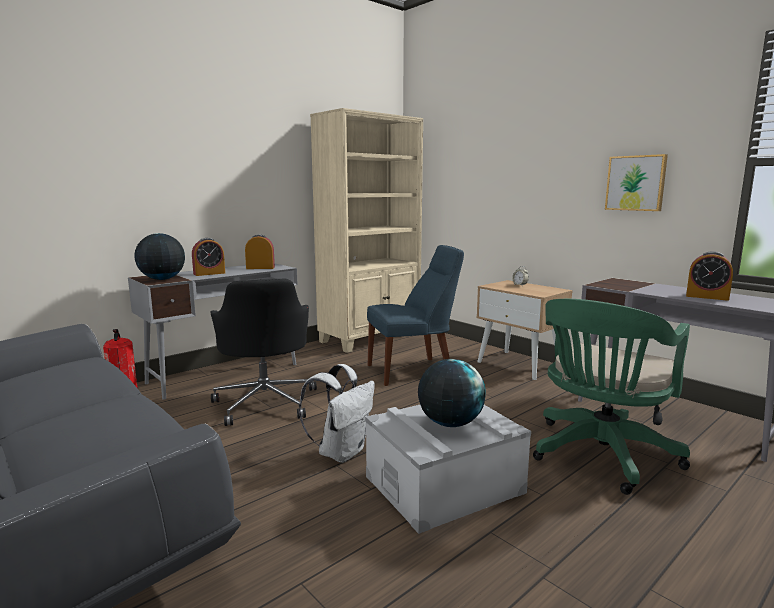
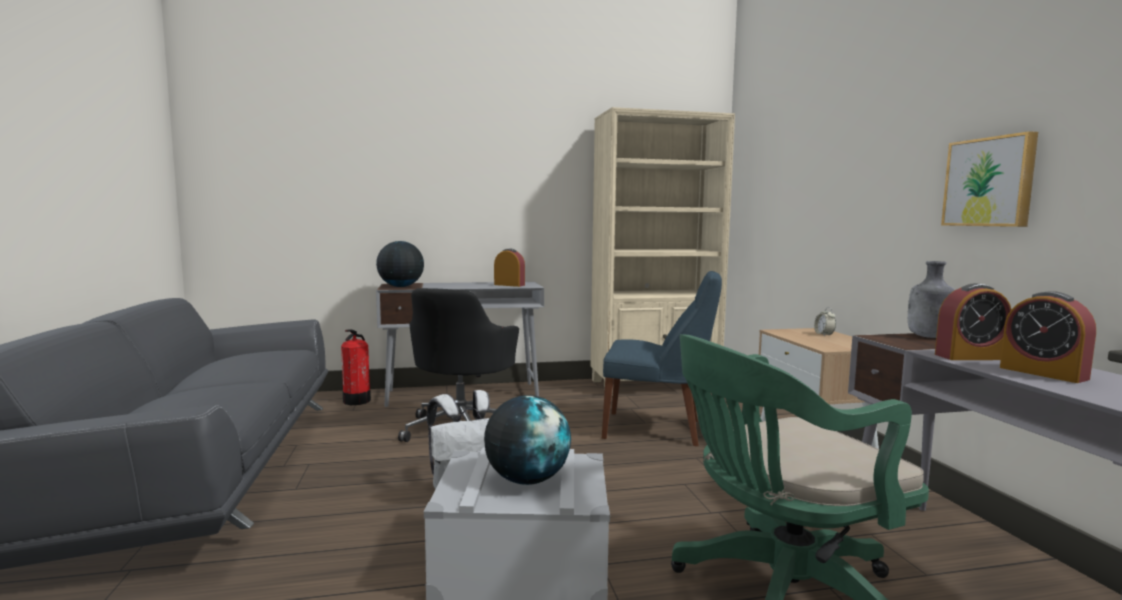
camera: 30 degrees right, 5 degrees down
alarm clock [192,238,225,276] -> alarm clock moved to [935,283,1011,360]
none -> grey bottle [908,261,955,338]

